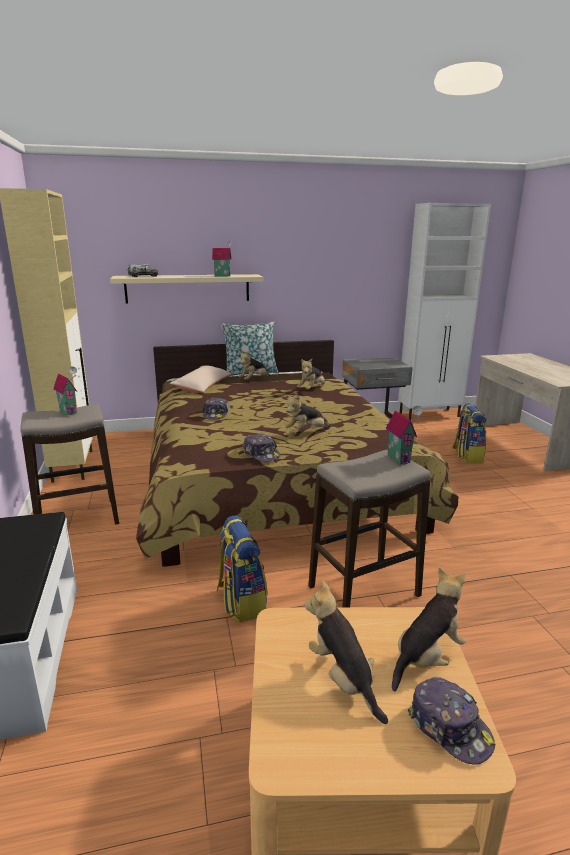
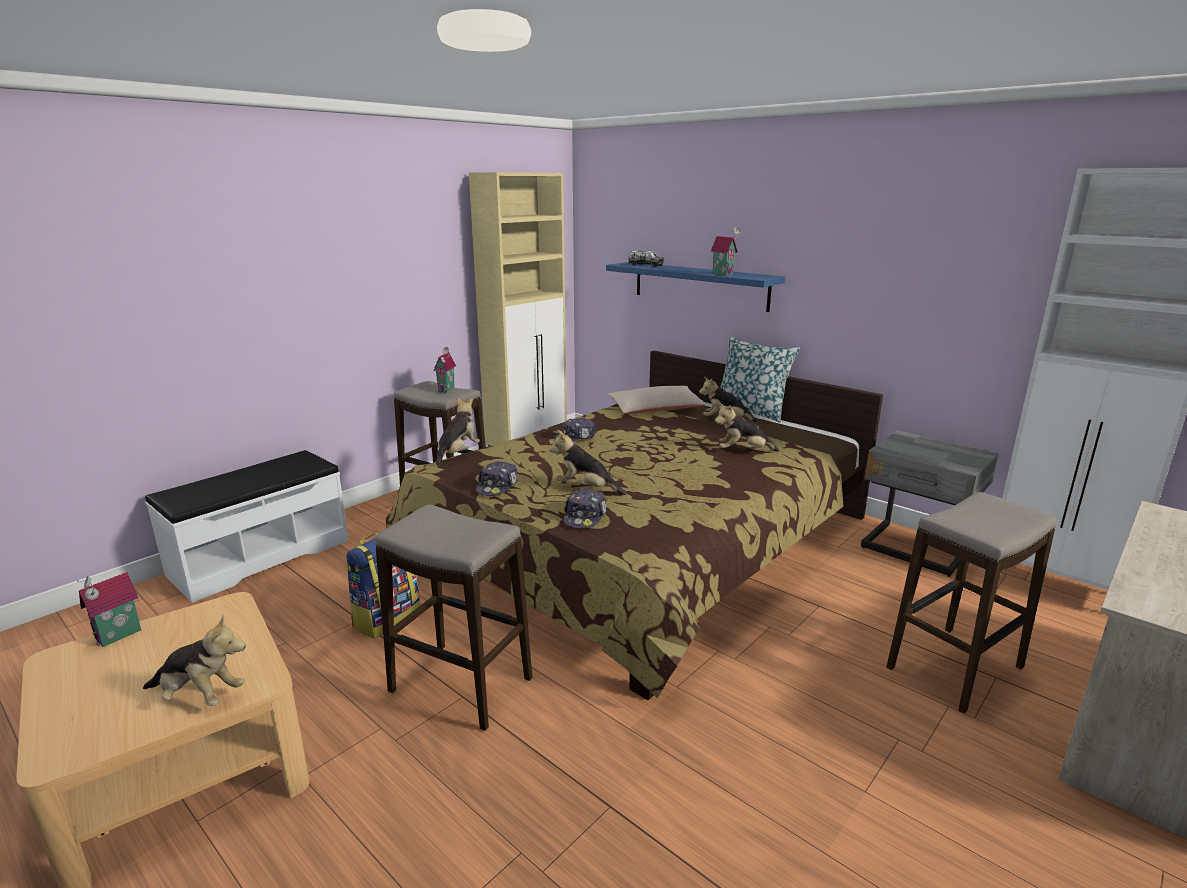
camera: 55 degrees right, 0 degrees up
beige shelf [110,274,263,303] -> blue shelf [606,262,785,312]
plush toy [304,581,388,724] -> plush toy moved to [437,398,480,467]
toy house [386,406,423,464] -> toy house moved to [77,572,141,647]
cap [407,677,495,765] -> cap moved to [563,488,607,529]
backpack [452,403,486,463] -> stool [886,492,1057,714]

